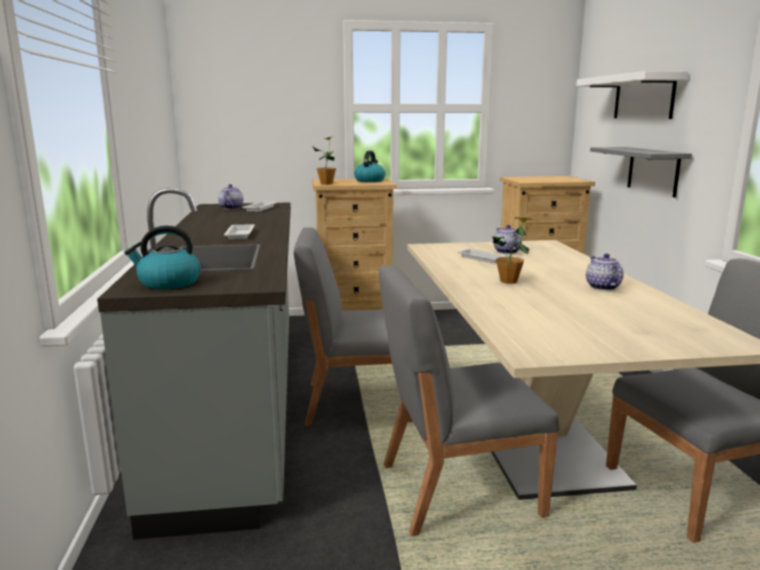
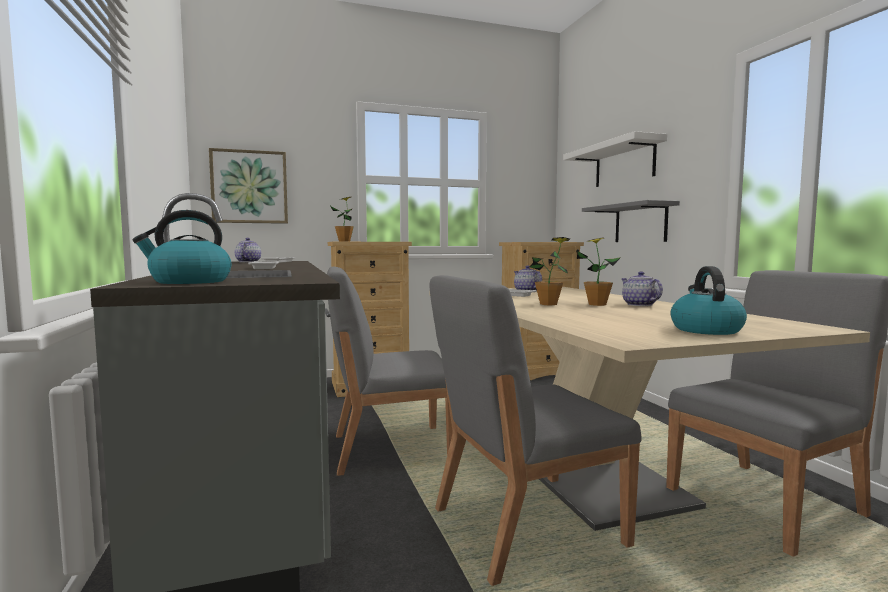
camera: 10 degrees left, 10 degrees down
kettle [354,151,385,182] -> kettle moved to [670,266,747,335]
none -> picture [209,148,288,224]
none -> potted plant [577,238,621,306]

